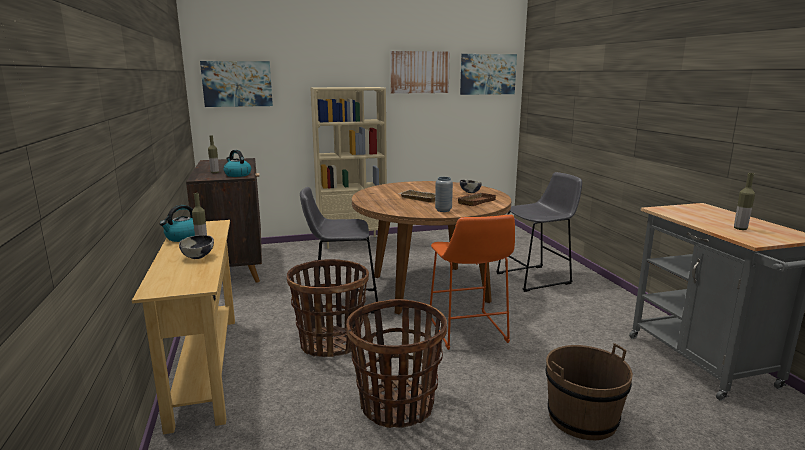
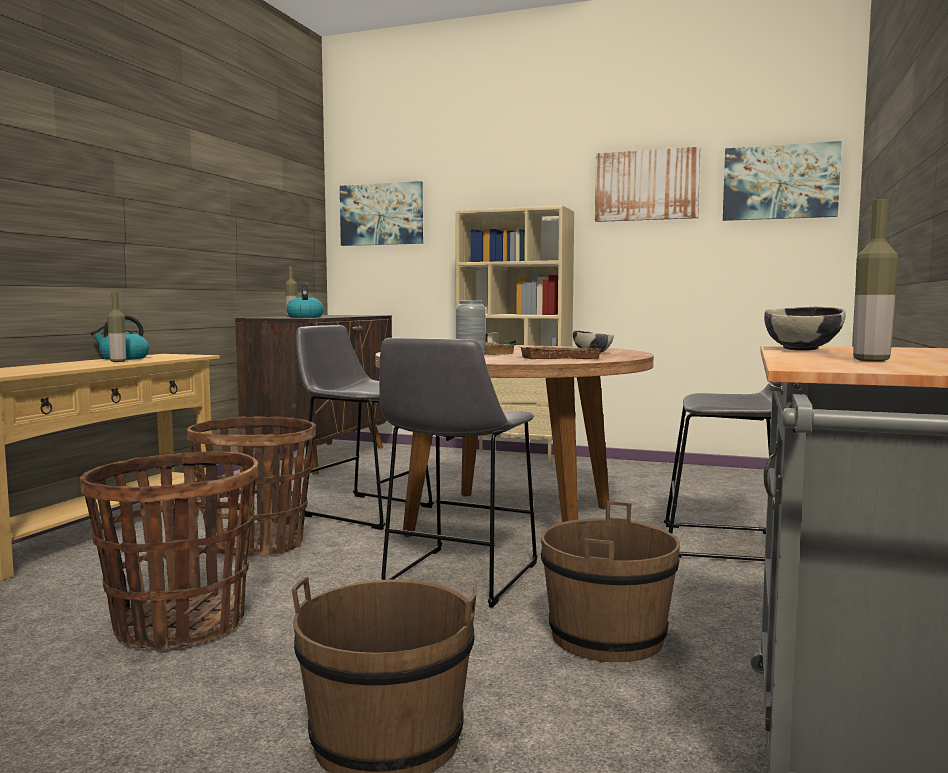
camera: 35 degrees right, 10 degrees down
bowl [179,235,214,259] -> bowl moved to [764,307,845,351]
orange stool [430,214,515,350] -> grey stool [379,338,538,608]
none -> brown bucket [541,501,680,662]

